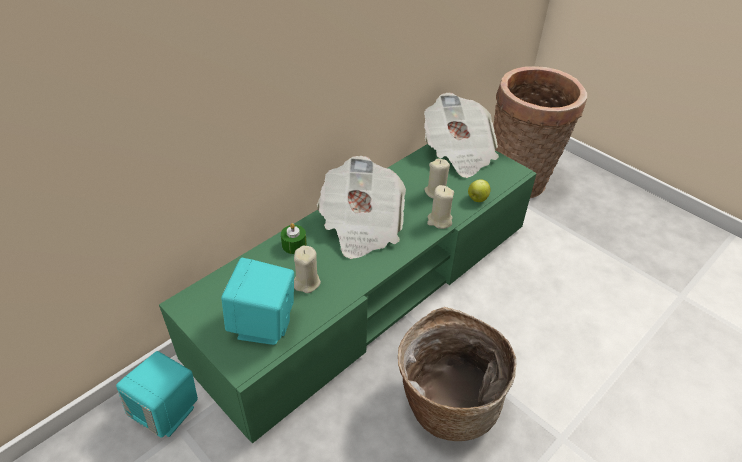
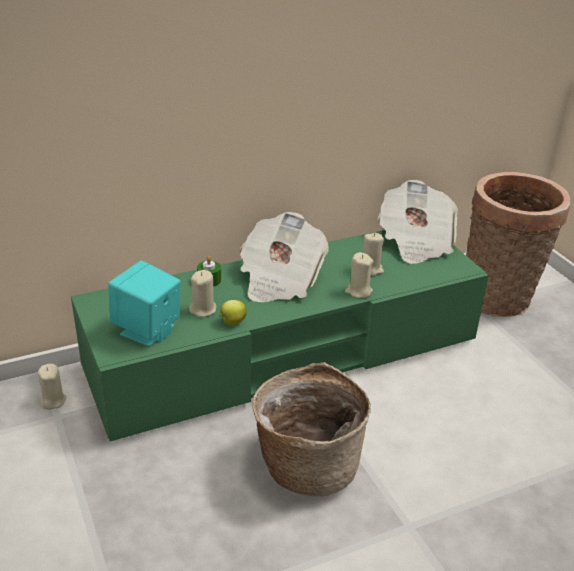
camera: 20 degrees right, 10 degrees down
turquoise speaker [116,351,198,437] -> beige candle [38,364,66,410]
apple [468,179,491,202] -> apple moved to [219,300,247,326]

